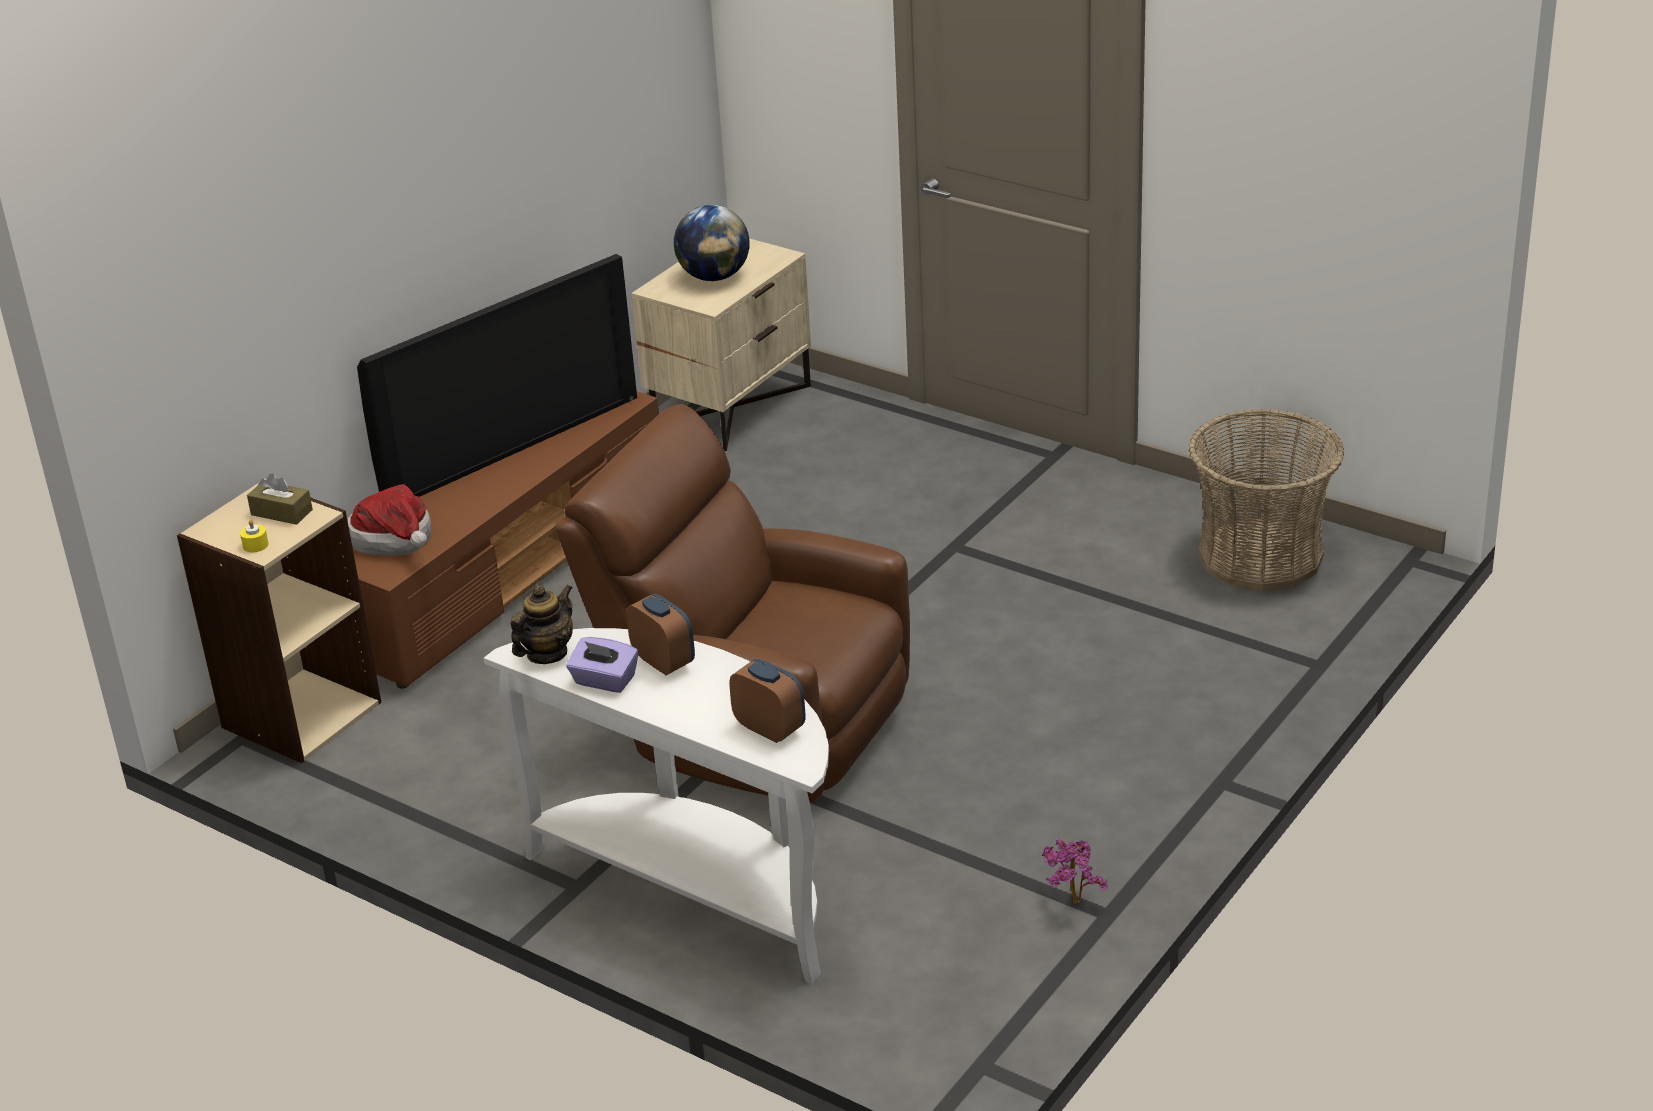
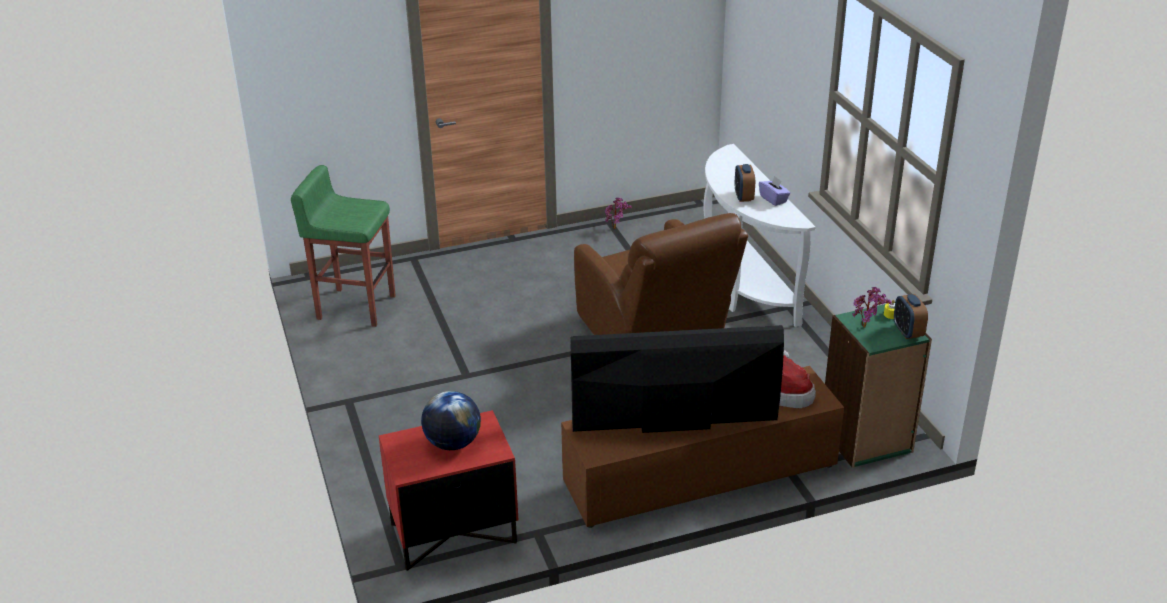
camera: 145 degrees left, 0 degrees up
beige bookcase [177,484,382,763] -> green bookcase [825,302,932,468]
brown tissue box [247,473,313,525] -> potted plant [852,287,892,327]
teapot [511,584,573,664] -> none
beige nightstand [632,238,811,451] -> red nightstand [379,410,519,571]
alarm clock [729,659,806,743] -> alarm clock moved to [894,294,928,339]
basket [1189,409,1344,591] -> green stool [291,165,396,327]

